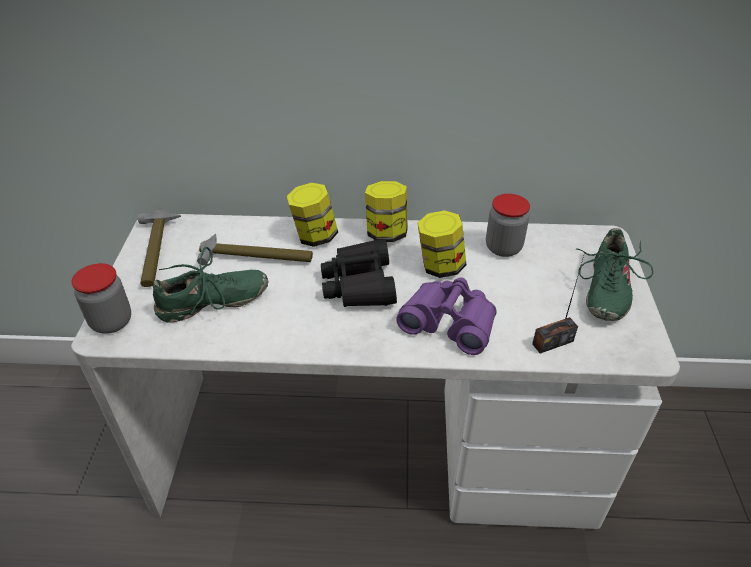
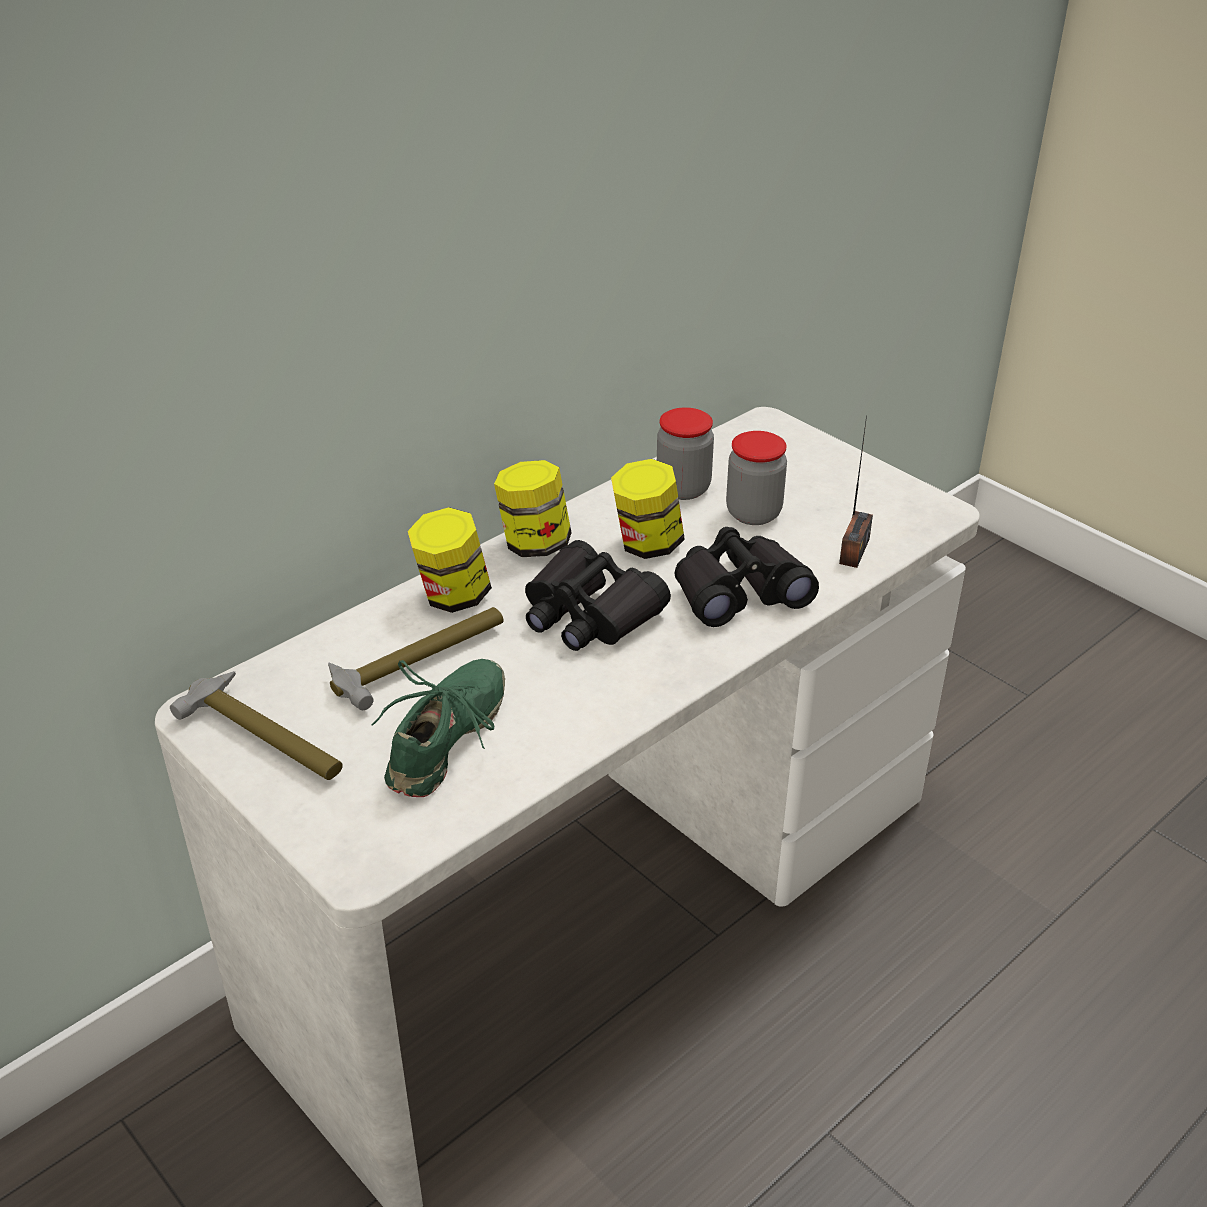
camera: 45 degrees left, 5 degrees down
jar [71,263,131,334] -> jar moved to [726,431,787,525]
purple binoculars [396,277,496,355] -> black binoculars [674,527,819,627]
green shoe [576,228,653,321] -> none

